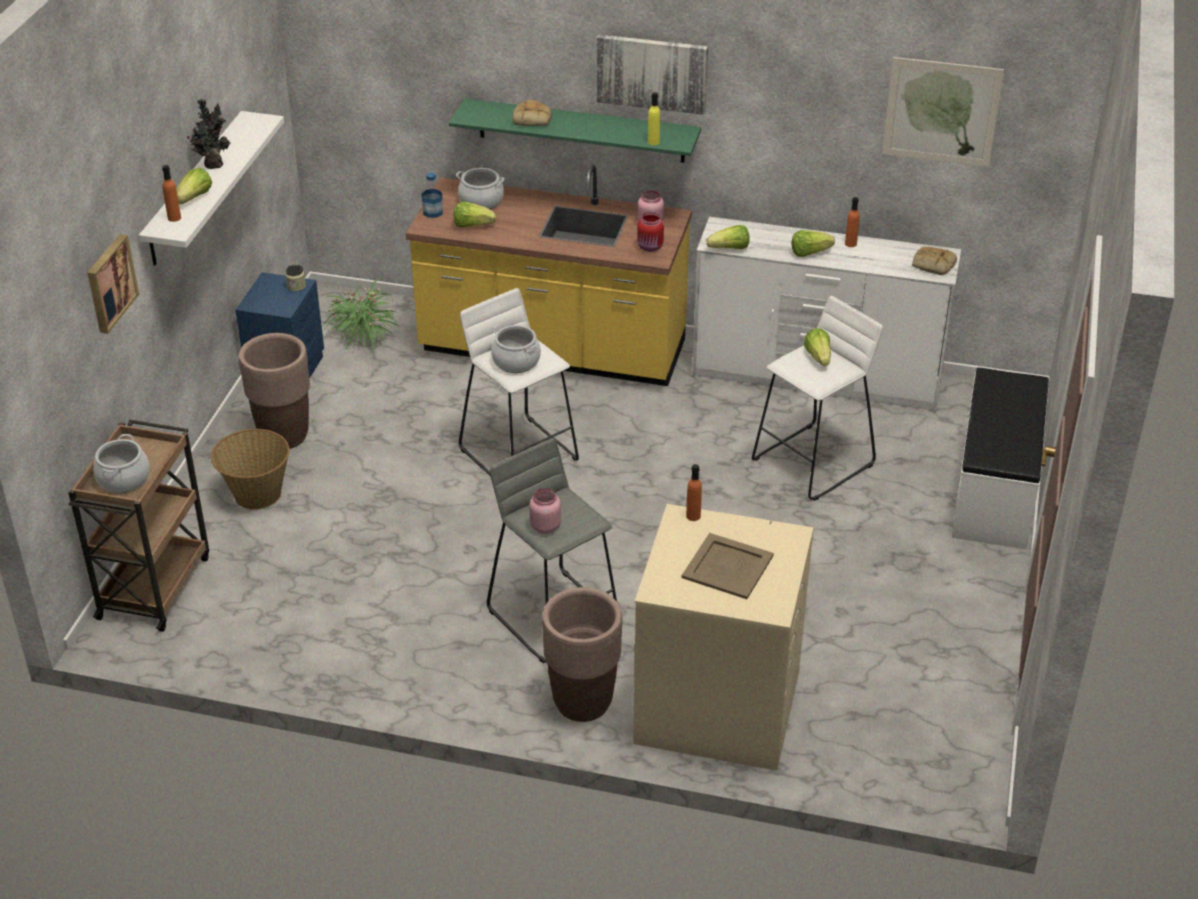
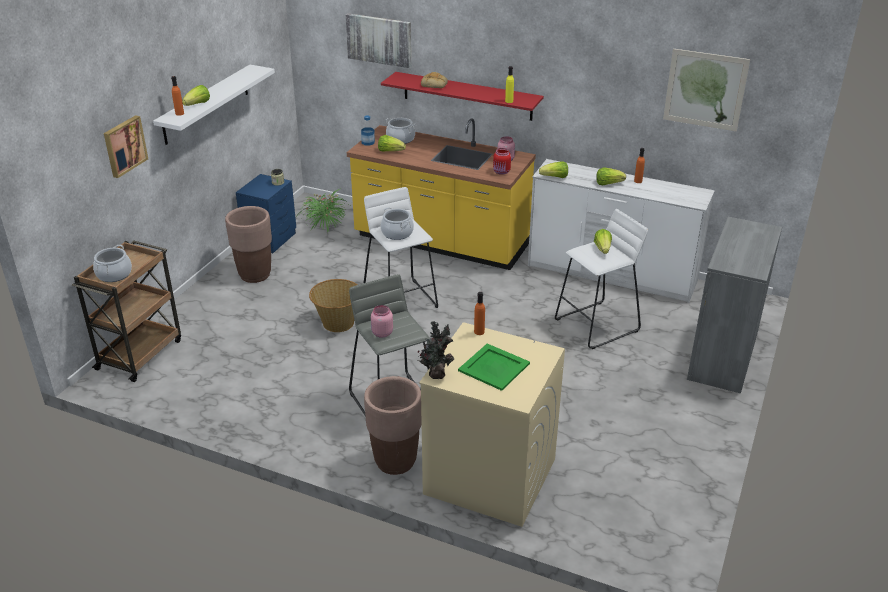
camera: 10 degrees right, 5 degrees down
potted plant [187,99,230,169] -> potted plant moved to [417,321,454,379]
basket [211,429,290,510] -> basket moved to [309,279,357,332]
green shelf [449,98,701,163] -> red shelf [381,72,544,121]
picture [597,34,708,115] -> picture moved to [345,13,412,68]
beige tray [682,533,774,599] -> green tray [458,344,530,391]
bread [912,247,957,275] -> none
white bench [951,367,1049,549] -> grey cabinet [687,217,782,393]

